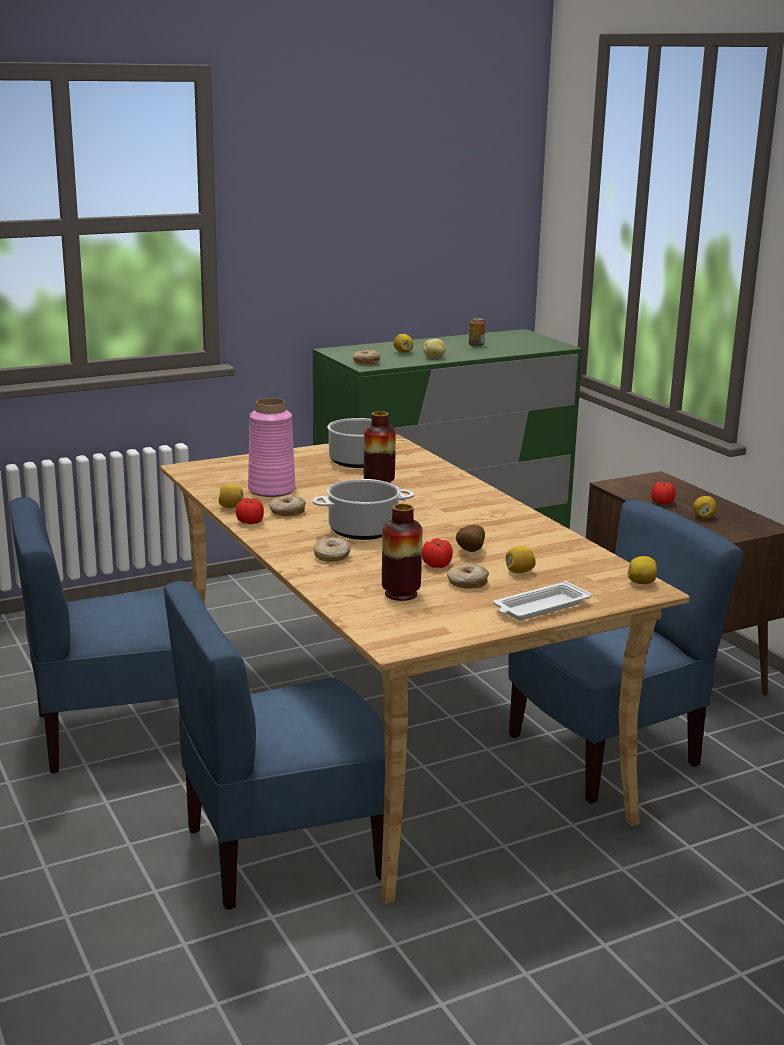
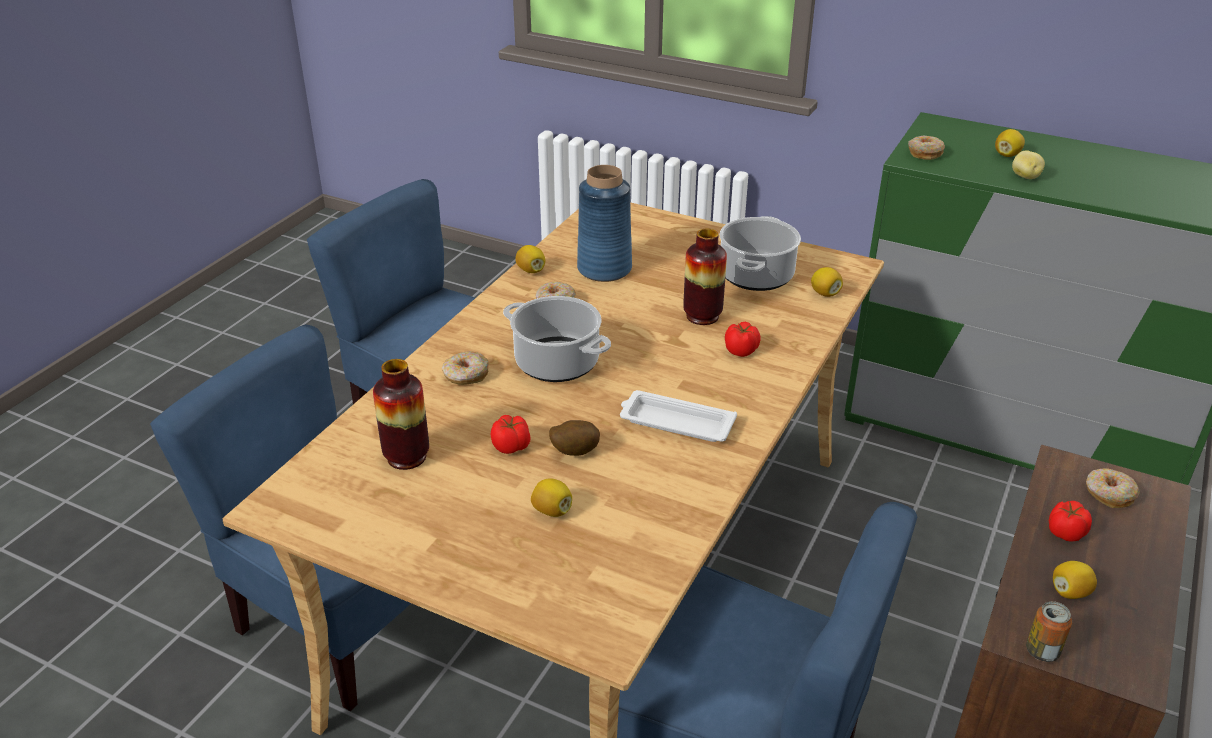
camera: 55 degrees right, 15 degrees up
tomato [236,498,264,524] -> tomato moved to [725,321,761,357]
pink vase [248,398,295,497] -> blue vase [577,165,632,282]
donut [447,563,489,589] -> donut moved to [1086,468,1140,508]
can [469,318,485,347] -> can moved to [1026,601,1072,662]
white tray [493,581,592,620] -> white tray moved to [620,390,737,442]
lemon [627,556,657,584] -> lemon moved to [811,267,843,297]

